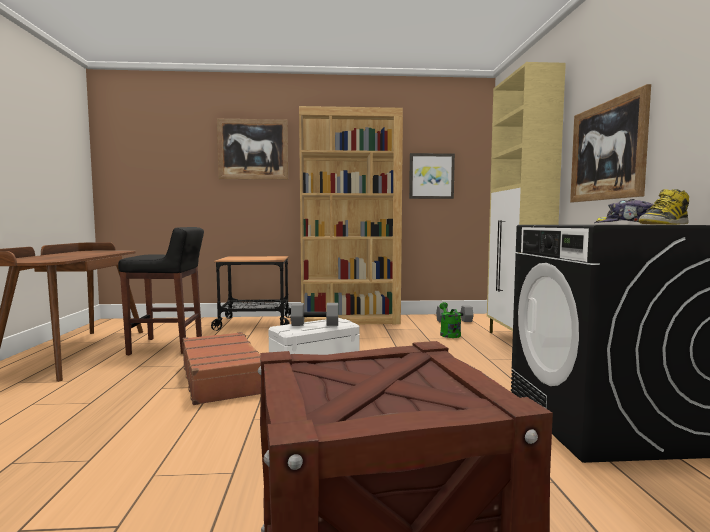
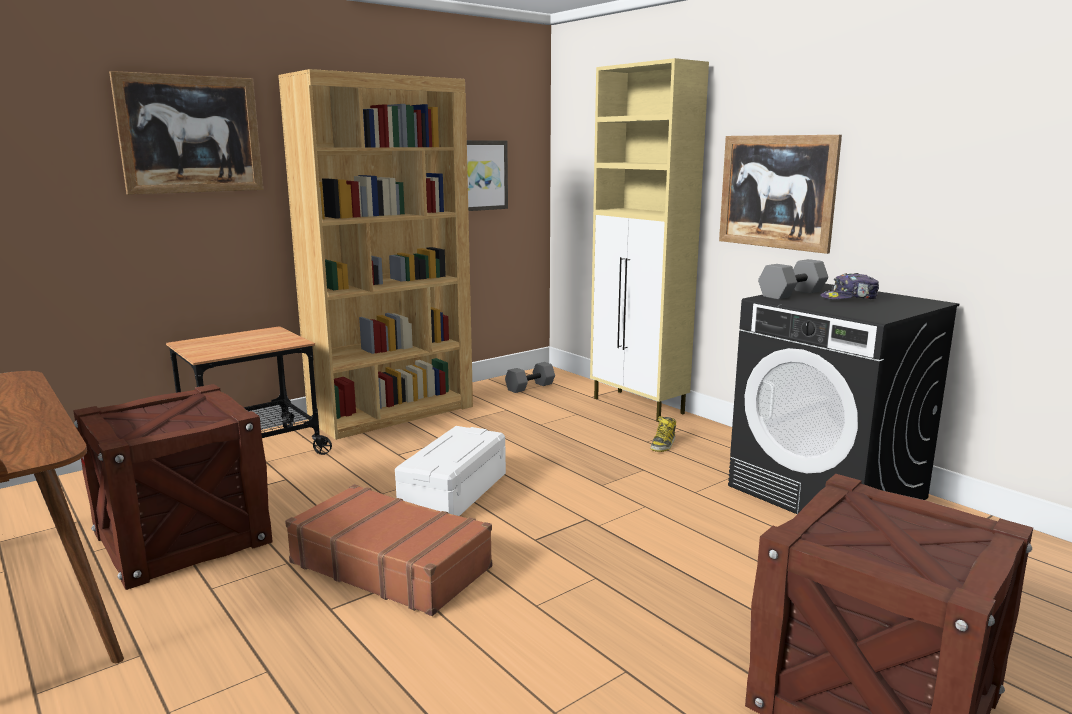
camera: 35 degrees left, 10 degrees up
black stool [118,227,204,355] -> crate [73,384,273,590]
grey dumbbell [291,303,338,326] -> grey dumbbell moved to [758,259,828,299]
green watering can [439,302,461,338] -> none
boot [639,189,689,225] -> boot moved to [650,416,676,452]

